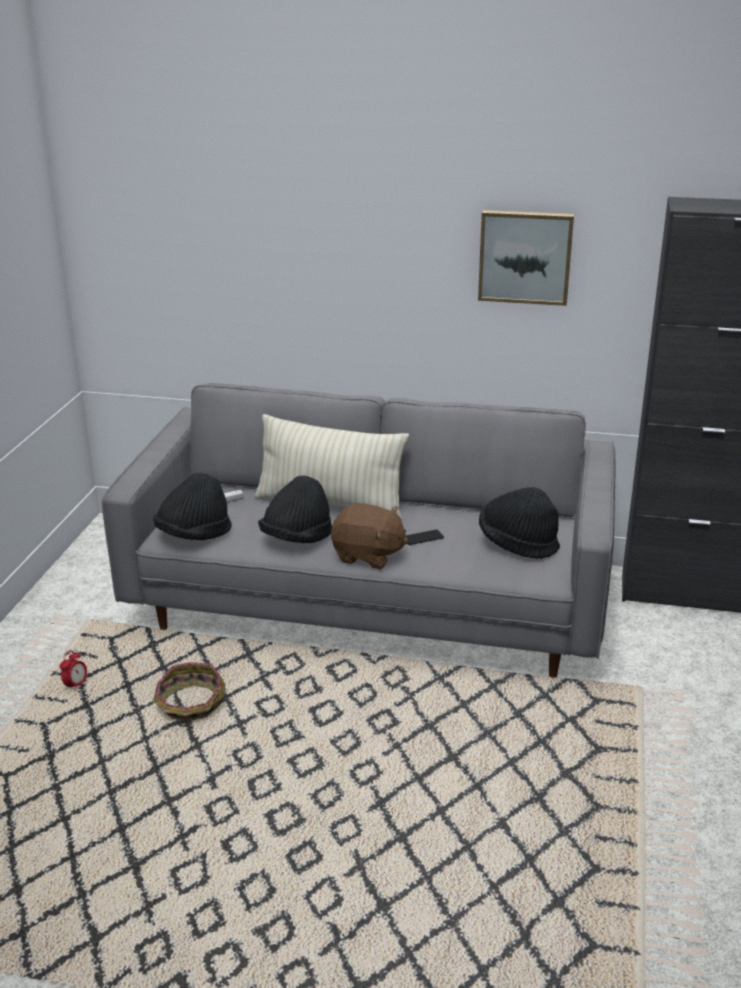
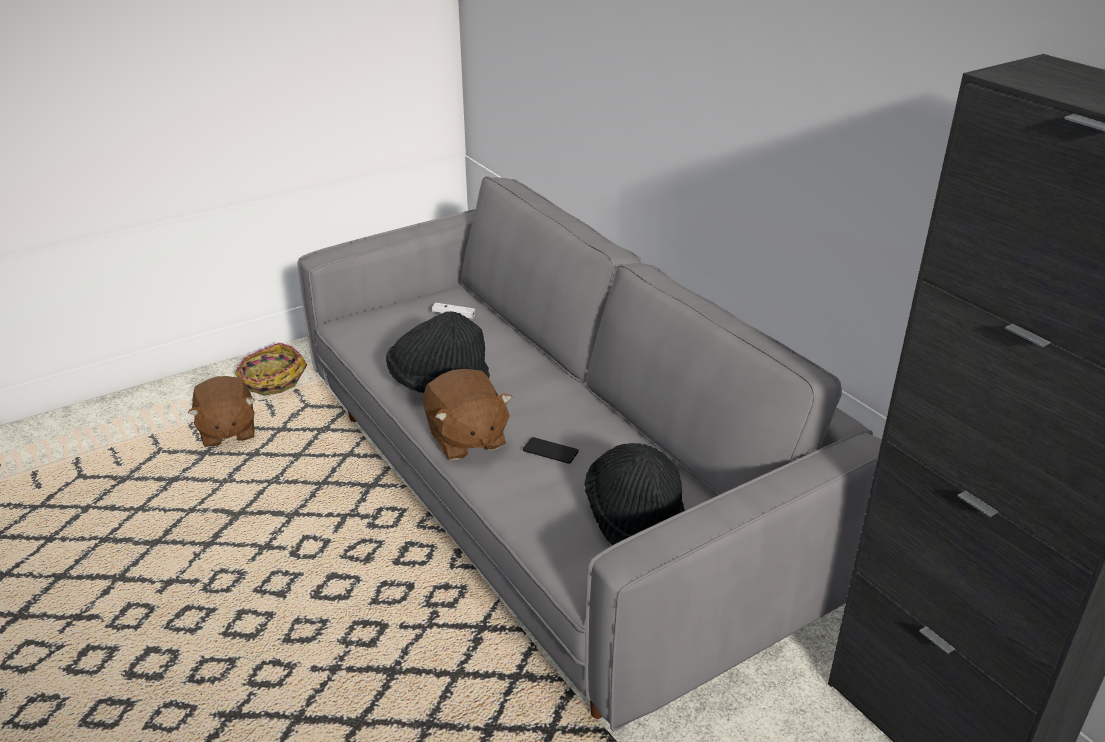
camera: 45 degrees right, 5 degrees up
alarm clock [60,650,87,689] -> brown plush toy [188,376,255,447]
black hat [153,473,232,540] -> none
basket [153,662,225,727] -> basket moved to [235,342,307,395]
beige pillow [255,414,409,519] -> none
picture [478,210,574,306] -> none

